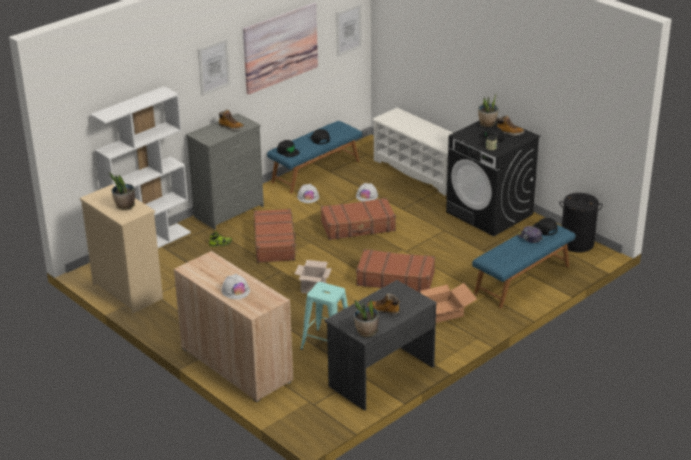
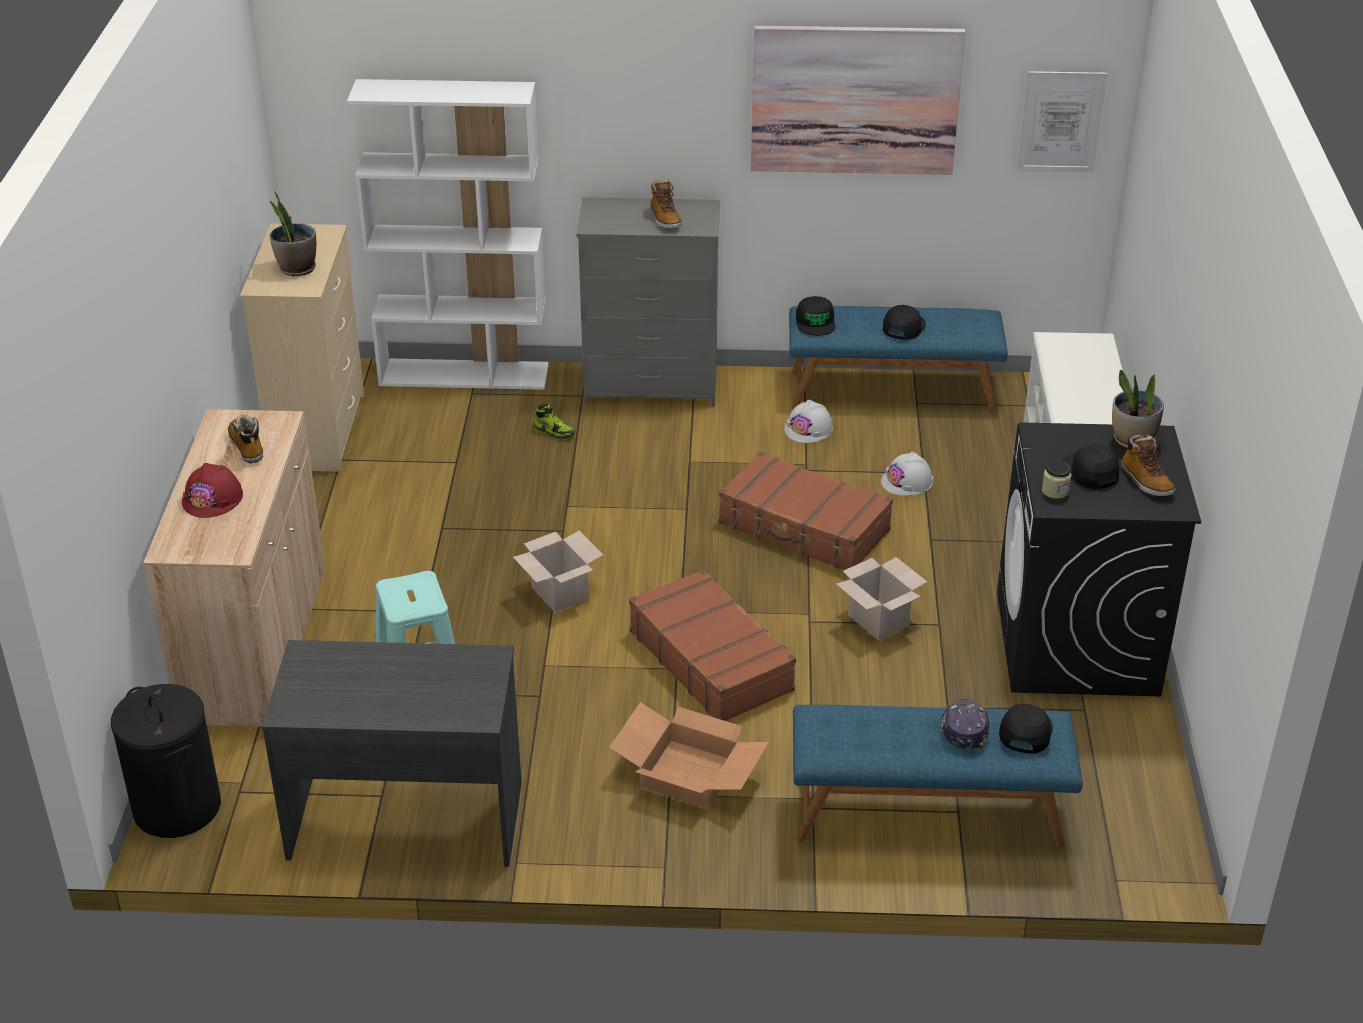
camera: 45 degrees right, 5 degrees up
picture [198,38,230,96] -> none
white hard hat [221,274,250,299] -> red hard hat [182,463,243,518]
brown suitcase [254,209,298,263] -> none
potted plant [354,300,379,337] -> none
boot [367,293,400,315] -> boot moved to [228,414,263,464]
black laundry basket [559,193,603,252] -> black laundry basket moved to [111,684,221,838]
none -> cardboard box [836,557,927,640]

